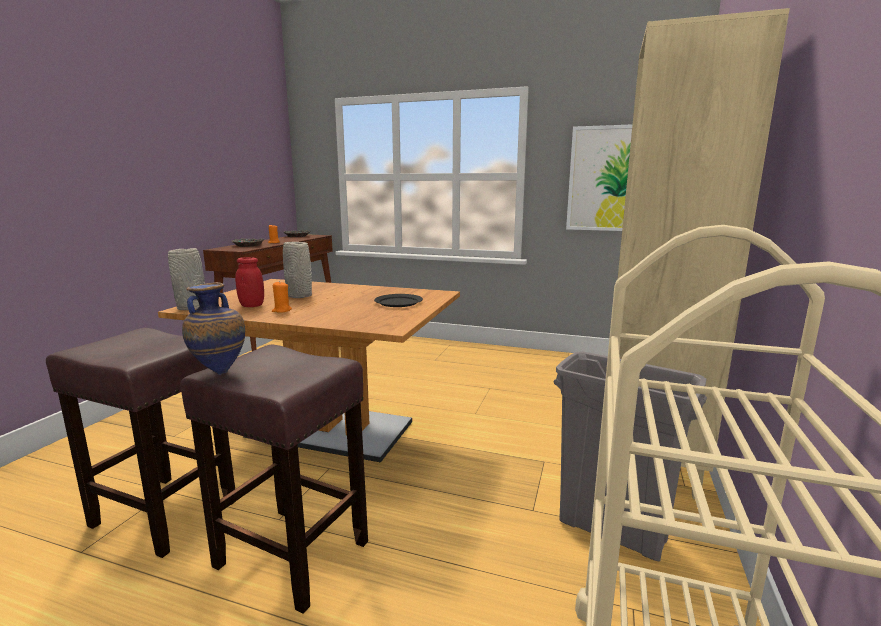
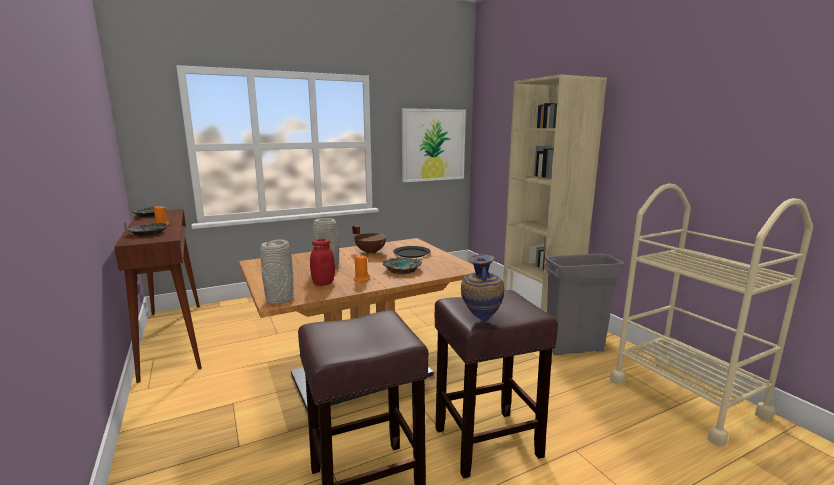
camera: 45 degrees left, 0 degrees up
none -> brown cooking pot [352,226,387,254]
none -> bowl [383,257,422,274]

